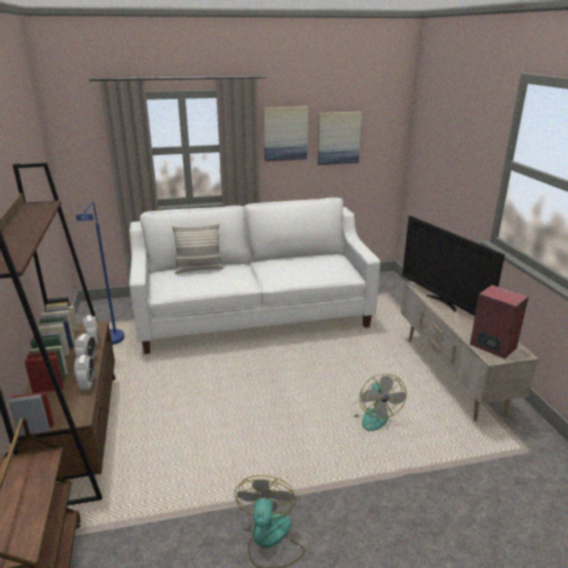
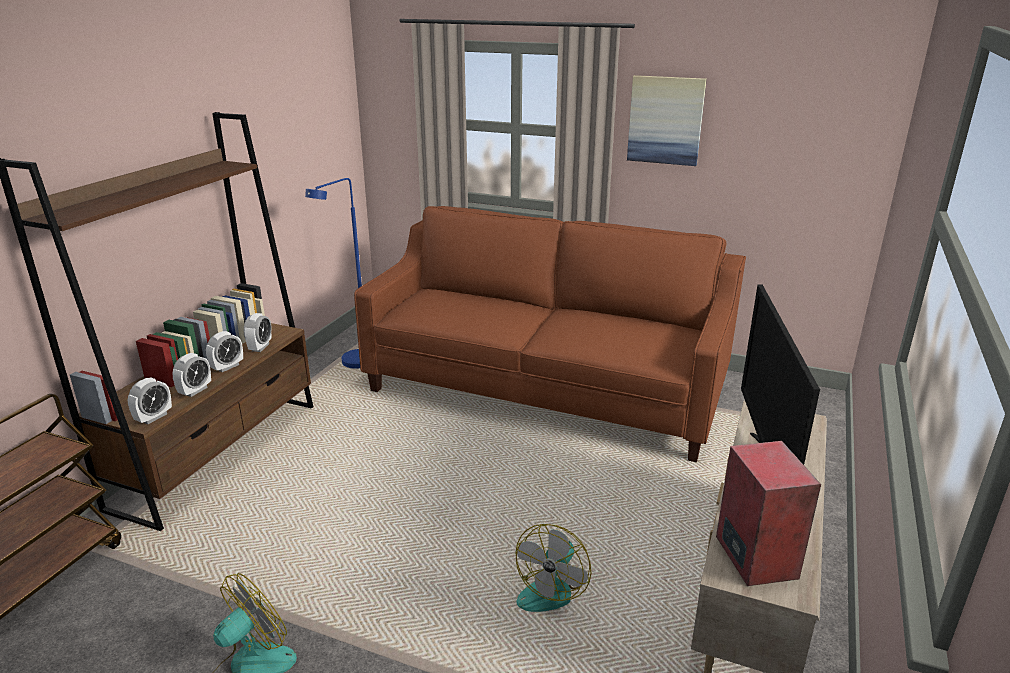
camera: 35 degrees right, 0 degrees up
white sofa [129,197,380,354] -> brown sofa [354,206,746,462]
pillow [172,223,224,274] -> none
picture [318,112,362,165] -> none
none -> alarm clock [128,378,172,424]

